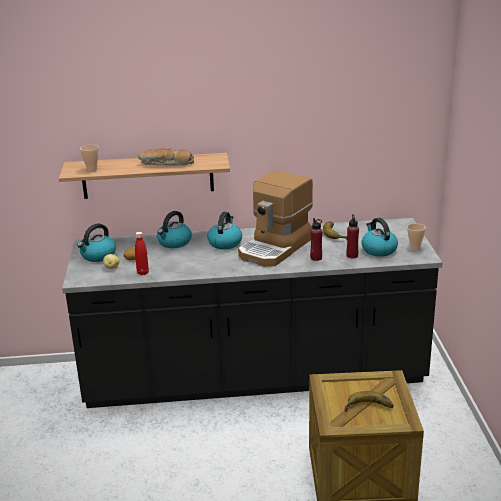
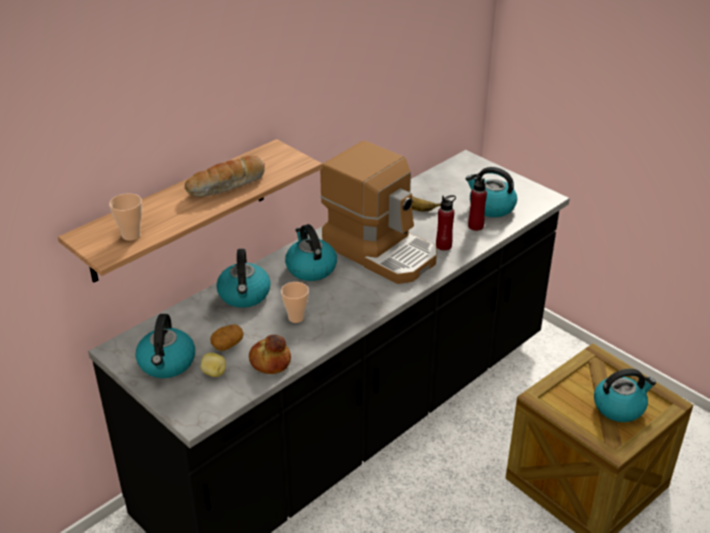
camera: 40 degrees left, 10 degrees up
red bottle [135,232,149,275] -> bread [249,335,291,374]
coffee machine [238,170,313,267] -> coffee machine turned 45 degrees counterclockwise [320,141,437,284]
banana [344,391,394,412] -> kettle [594,369,656,422]
cup [407,223,426,250] -> cup moved to [281,282,309,323]

